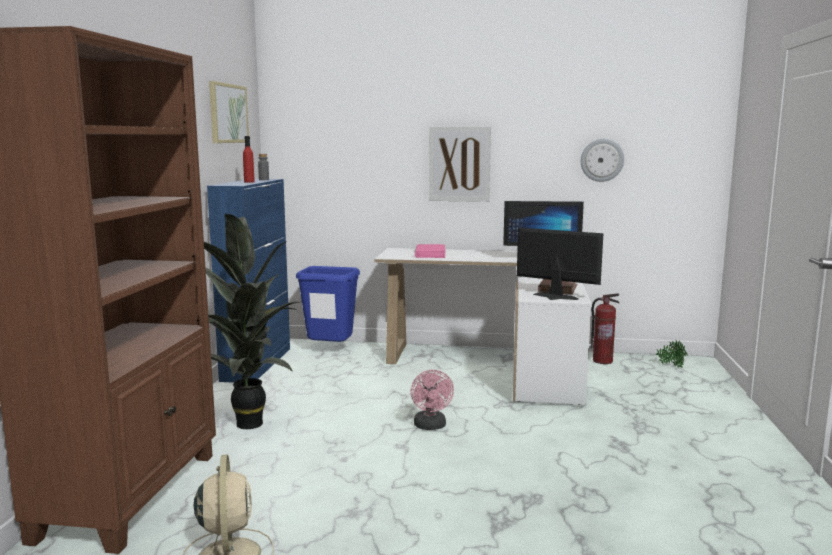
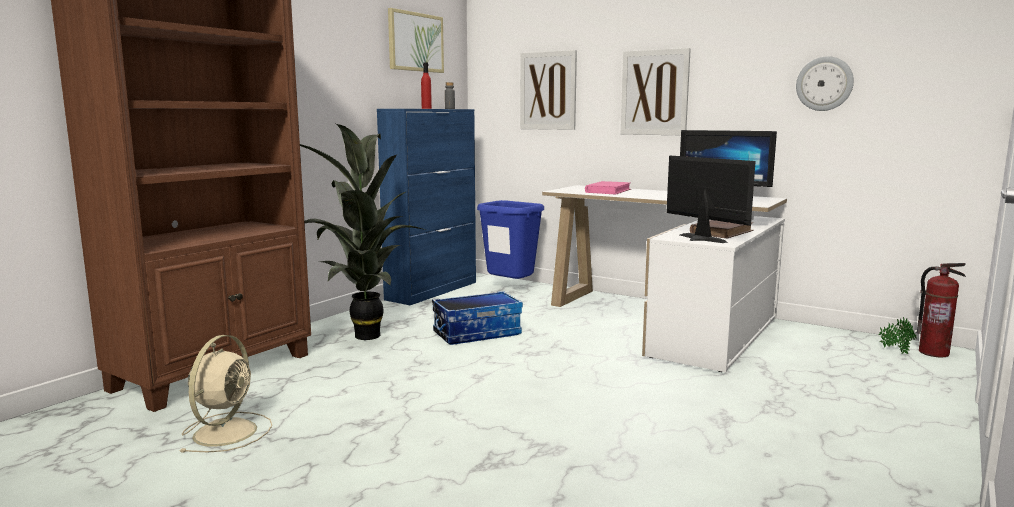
camera: 25 degrees right, 0 degrees up
pink fan [411,370,454,430] -> none
fire extinguisher [591,293,620,364] -> fire extinguisher moved to [917,263,966,358]
none -> storage box [432,291,523,345]
none -> picture [520,50,577,130]

